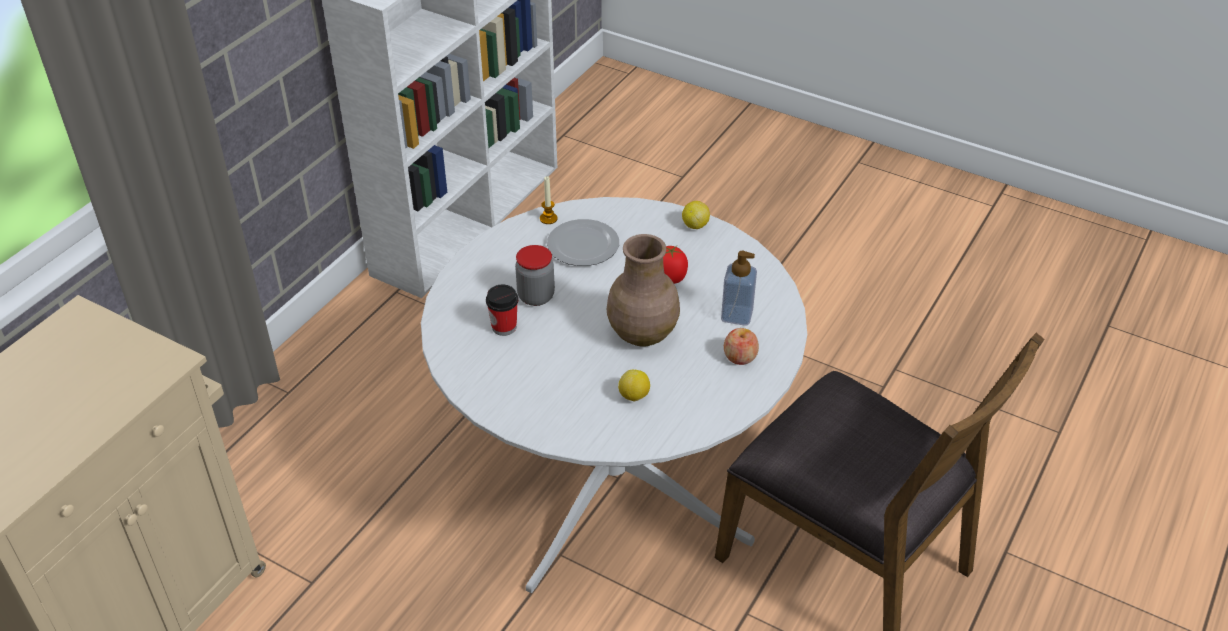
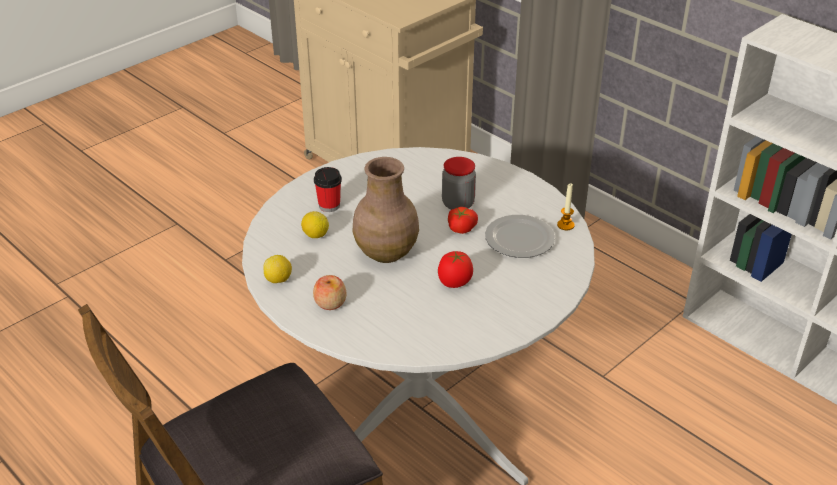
camera: 105 degrees right, 5 degrees down
cup [486,285,518,336] -> cup moved to [314,167,342,212]
lemon [682,201,710,229] -> lemon moved to [263,255,292,283]
soap dispenser [721,251,757,326] -> none
none -> tomato [448,207,478,234]

